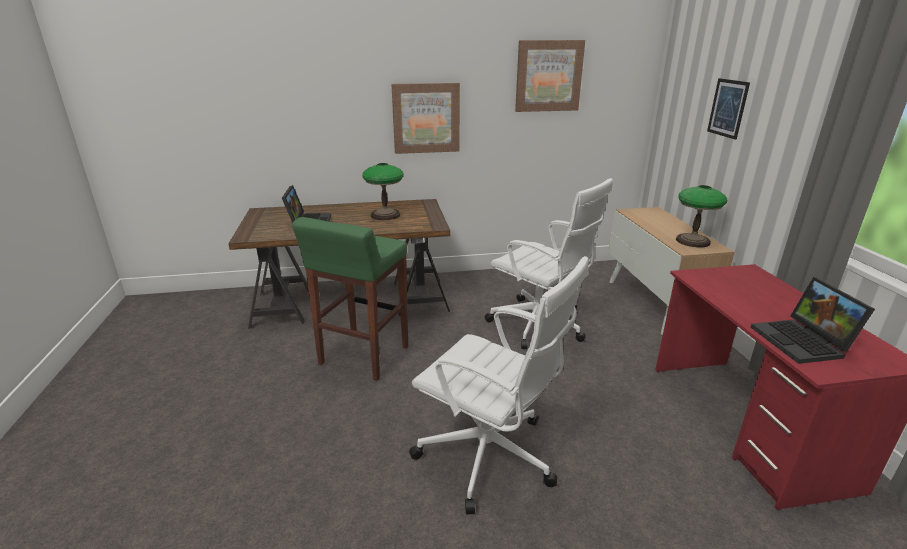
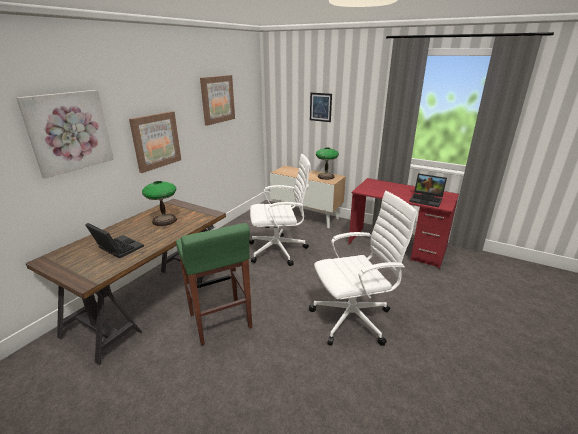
camera: 50 degrees left, 0 degrees up
none -> picture [16,90,114,179]

